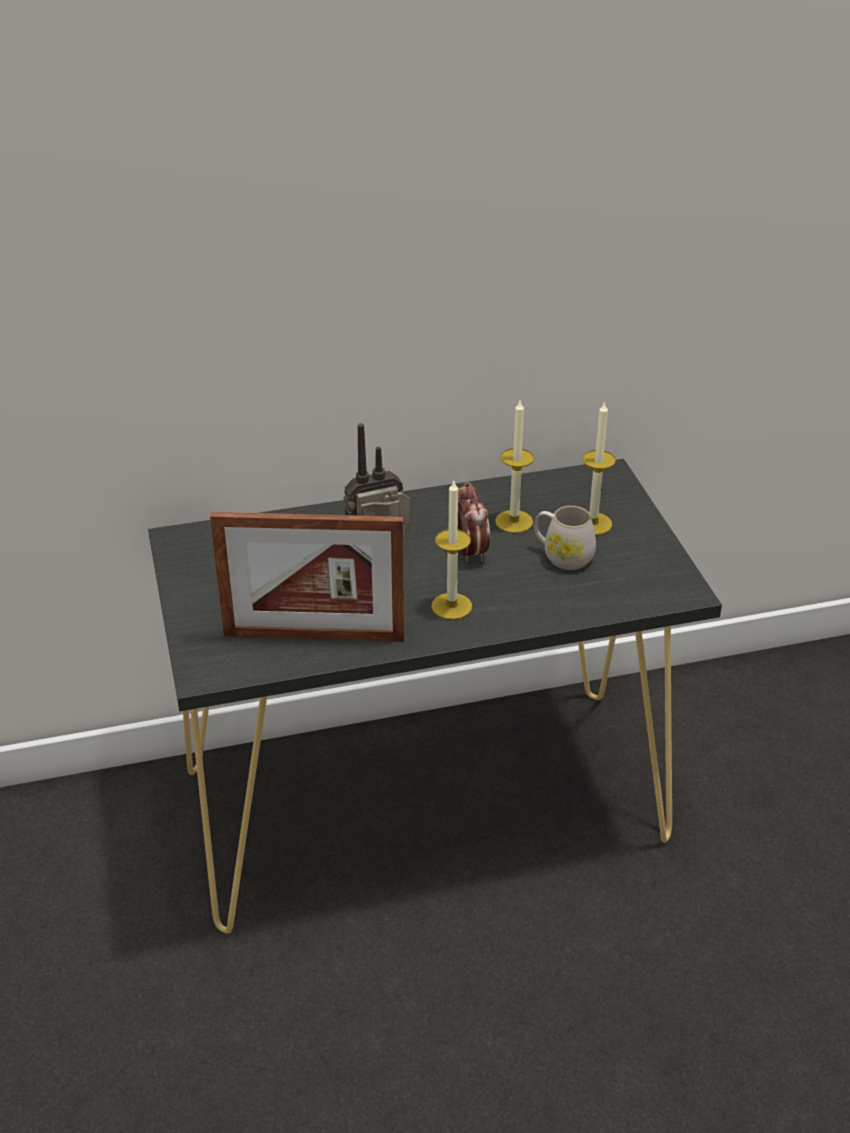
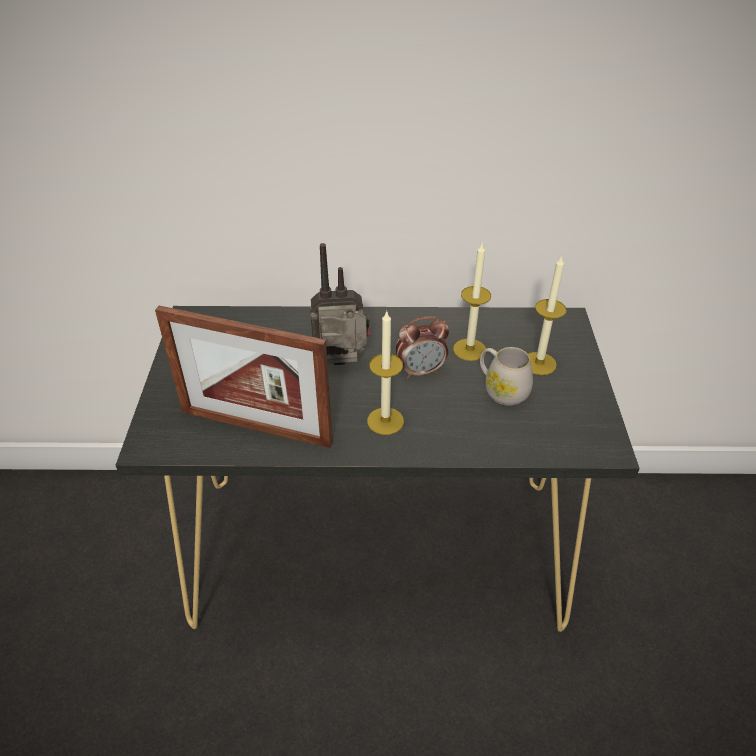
camera: 15 degrees right, 5 degrees up
alarm clock [458,482,490,562] -> alarm clock turned 75 degrees clockwise [396,316,449,379]

